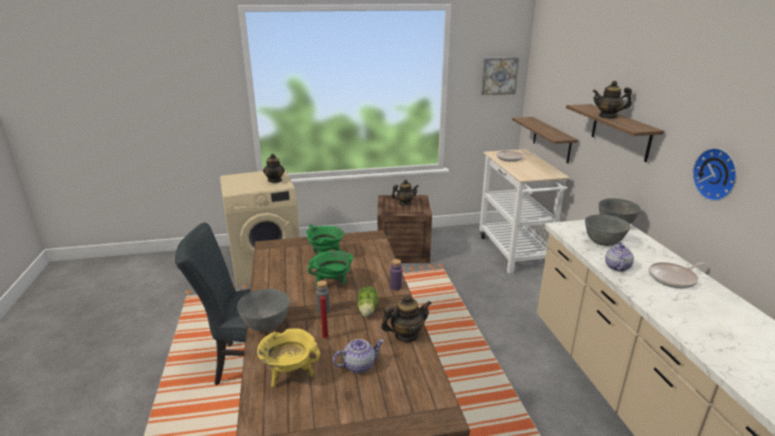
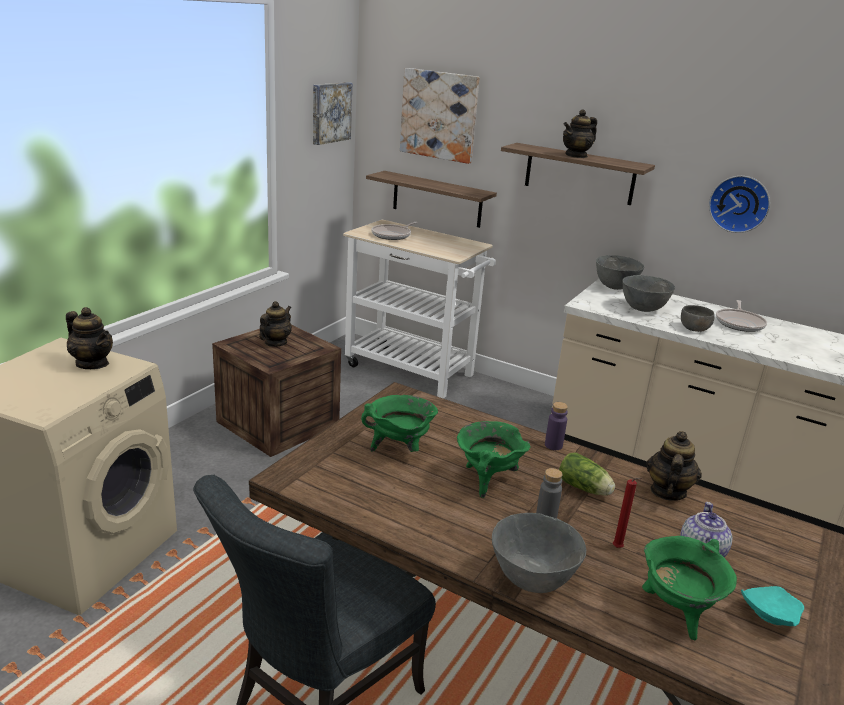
camera: 50 degrees left, 0 degrees up
yellow cooking pot [257,328,320,387] -> green cooking pot [642,536,737,640]
teapot [605,242,634,272] -> grey bowl [681,305,715,332]
none -> picture [400,68,480,164]
none -> turquoise plate [741,586,804,626]

